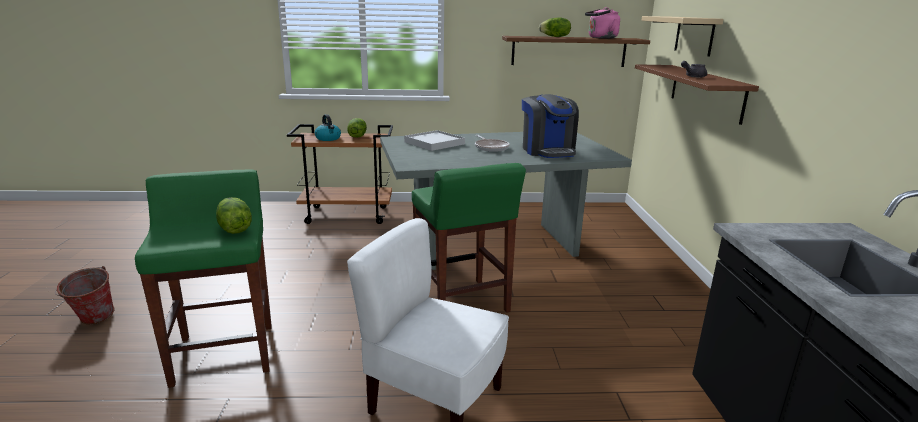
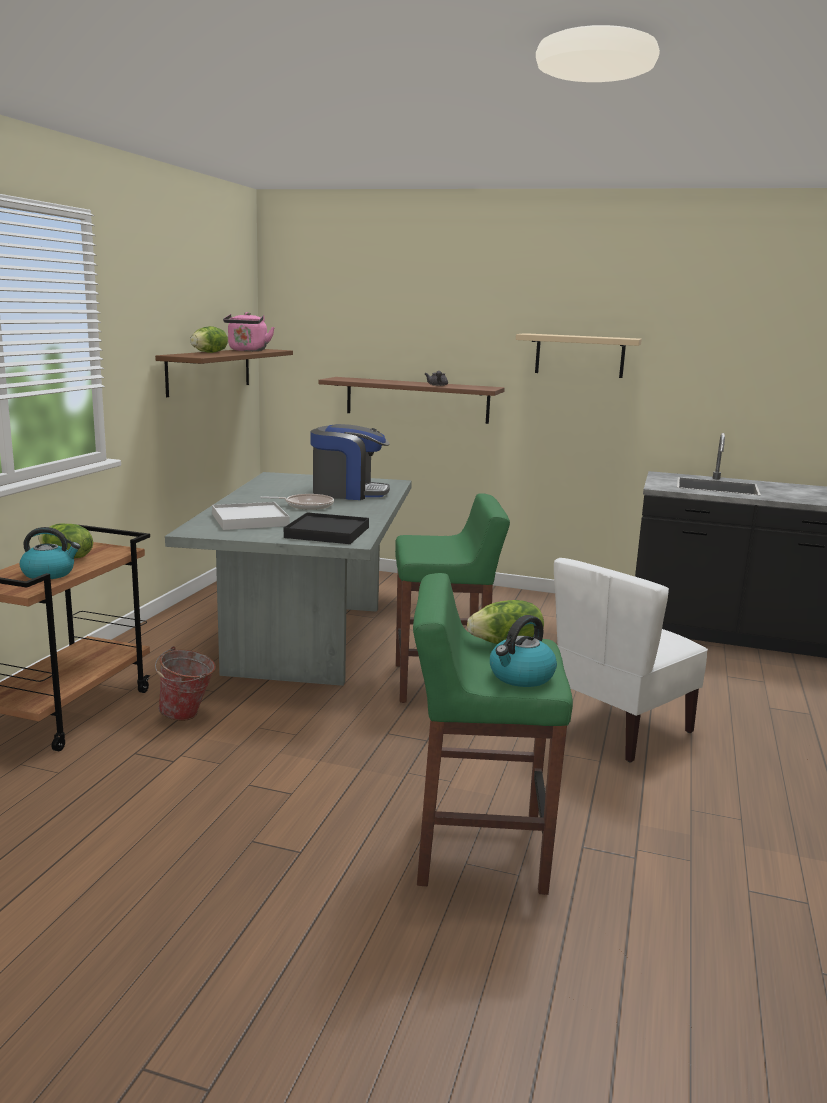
camera: 70 degrees left, 5 degrees down
bucket [55,266,115,325] -> bucket moved to [155,646,216,721]
beige shelf [641,16,724,57] -> beige shelf moved to [516,333,642,378]
none -> black tray [284,512,369,544]
none -> kettle [490,615,557,687]

